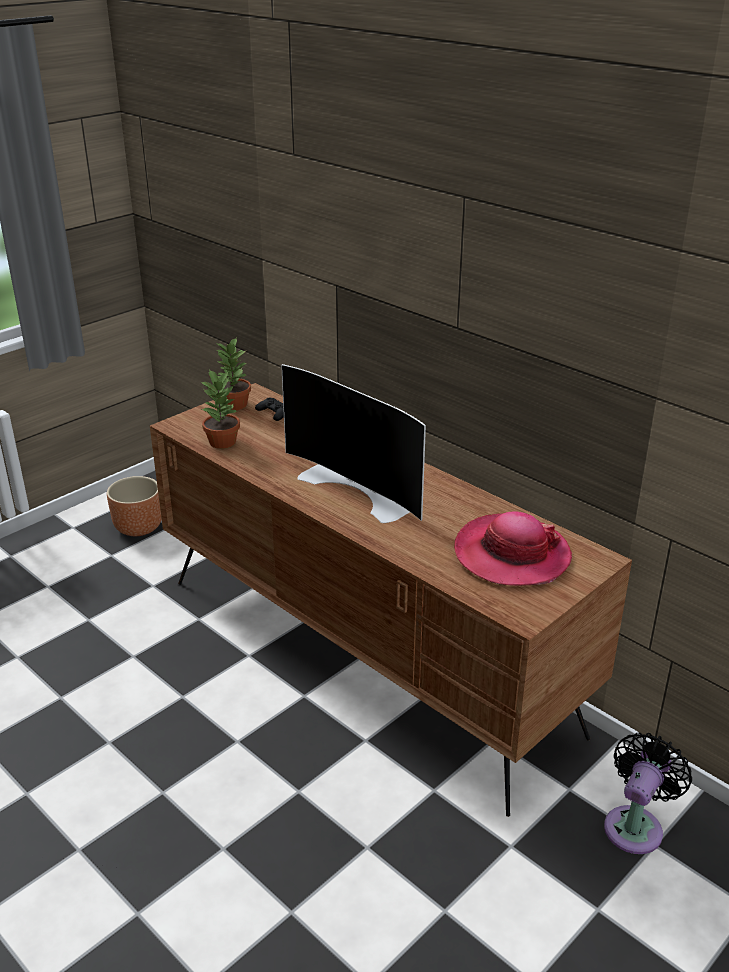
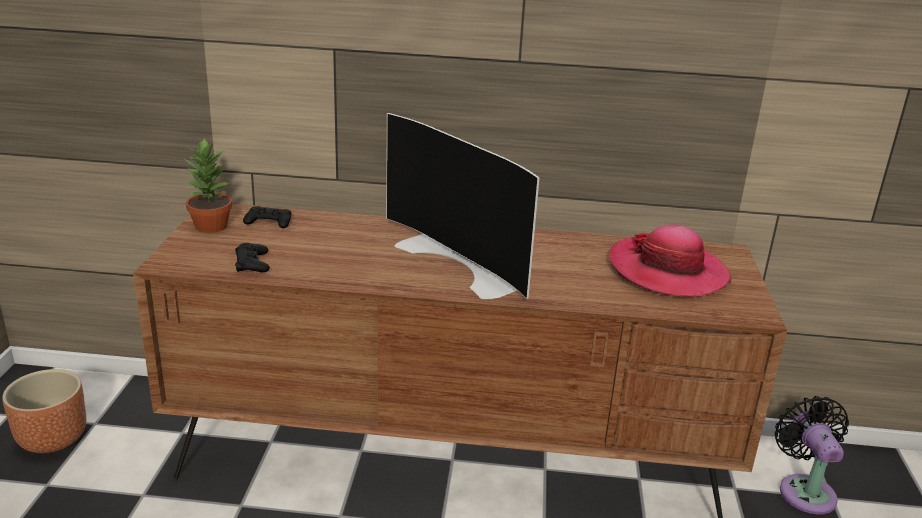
camera: 40 degrees left, 5 degrees down
potted plant [200,369,240,449] -> black game controller [235,243,270,272]
television [281,364,426,523] -> television turned 45 degrees clockwise [386,113,539,299]

